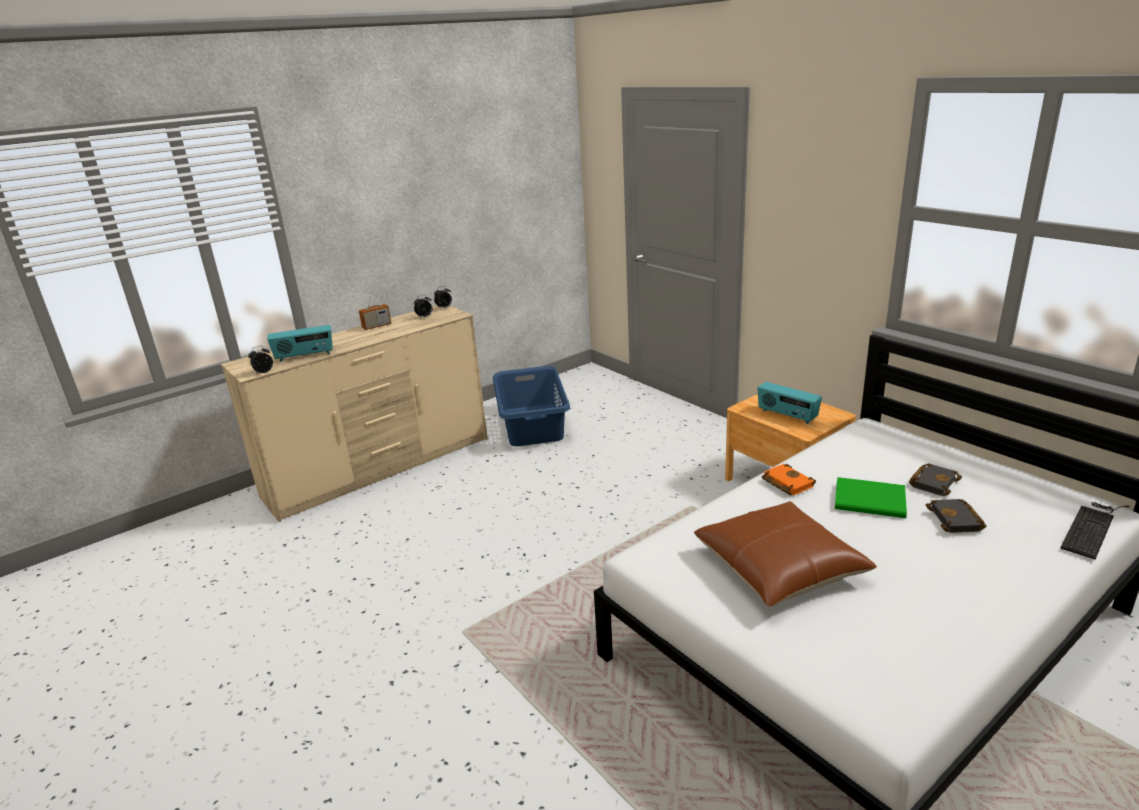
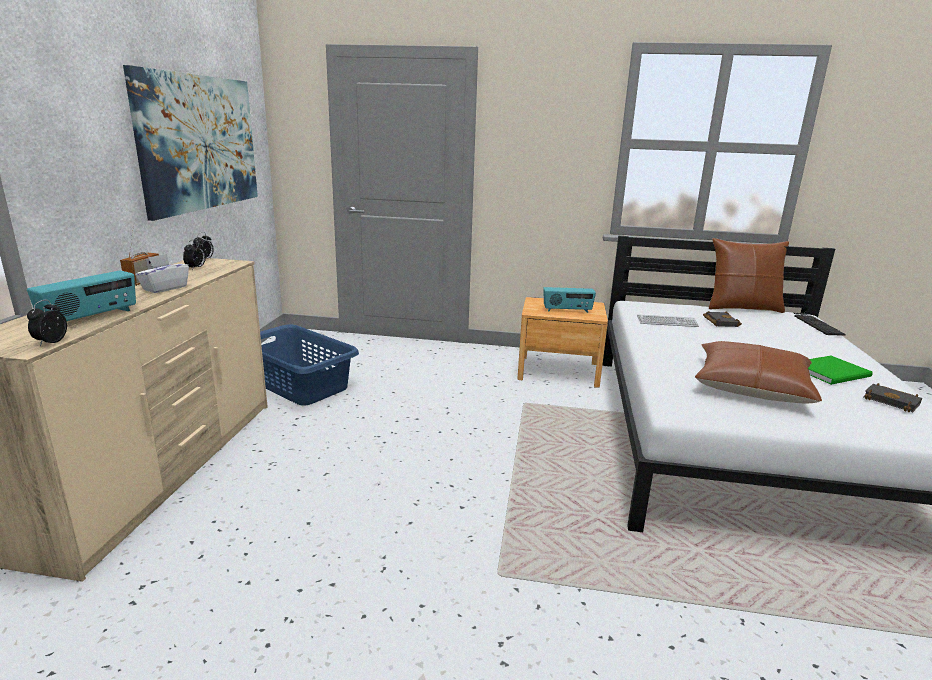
camera: 45 degrees left, 5 degrees down
orange book [762,464,816,496] -> none
green book [835,477,907,518] -> green book moved to [808,355,873,385]
black book [926,499,986,533] -> black book moved to [863,383,922,412]
none -> picture [123,65,258,221]
none -> white tissue box [135,254,189,293]
none -> keyboard [637,314,699,327]
none -> brown pillow [709,238,789,313]

